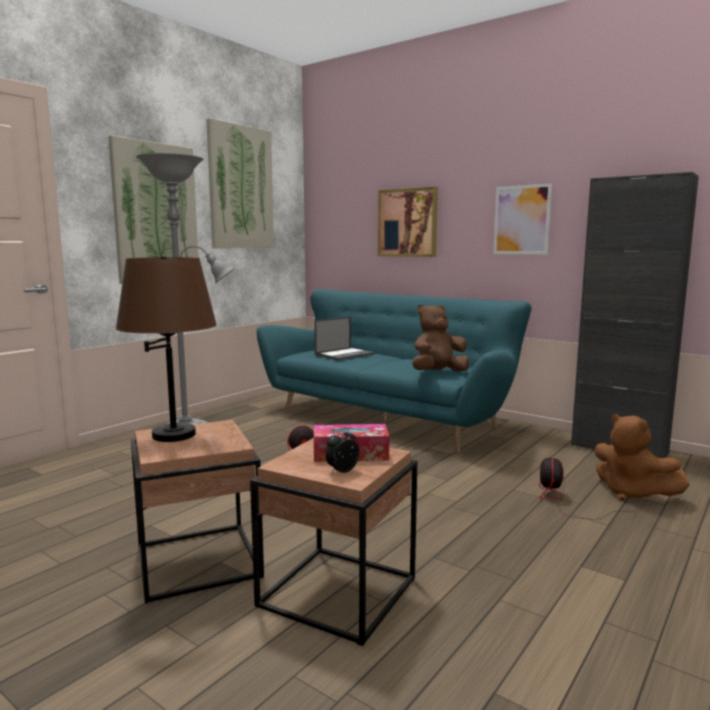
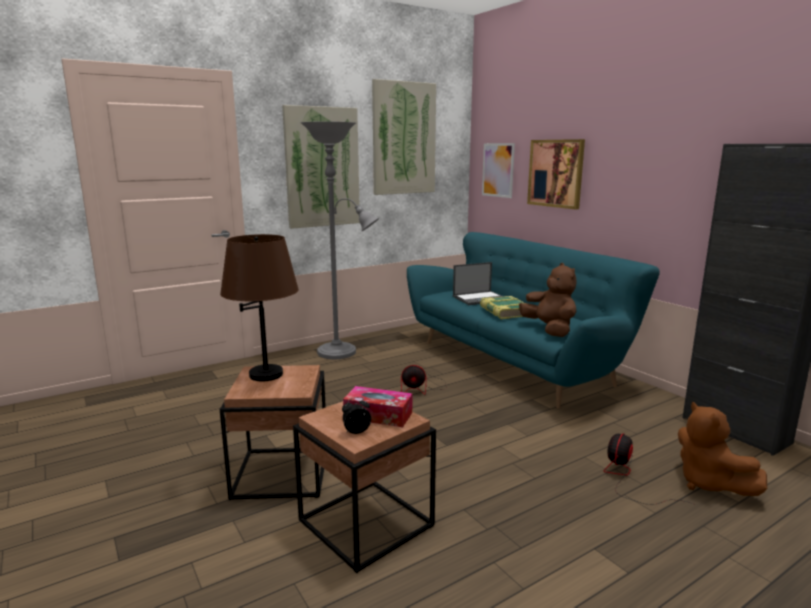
camera: 20 degrees right, 5 degrees up
brown plush toy [412,304,469,372] -> brown plush toy turned 75 degrees clockwise [519,263,576,337]
picture [493,183,552,255] -> picture moved to [482,143,515,198]
none -> book [480,296,524,319]

